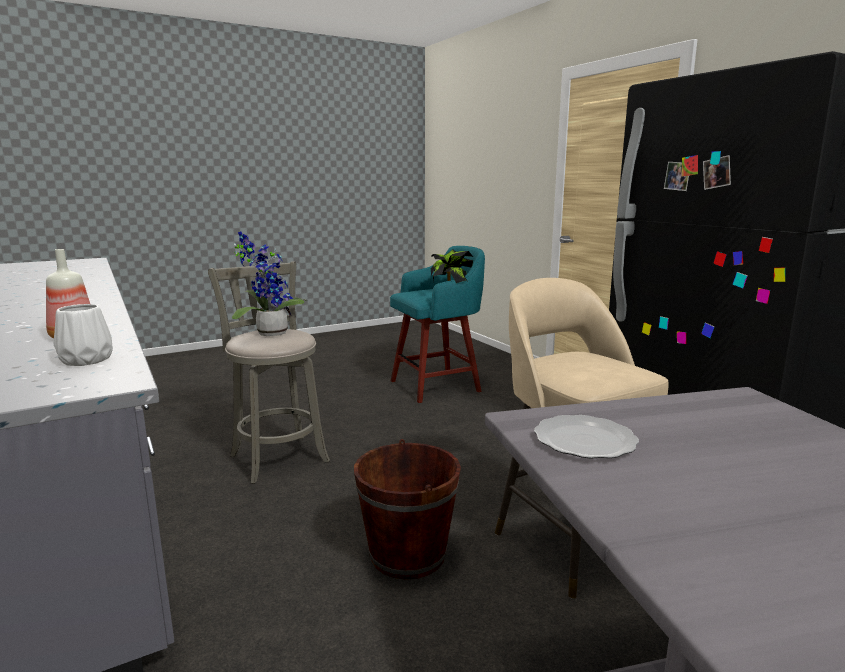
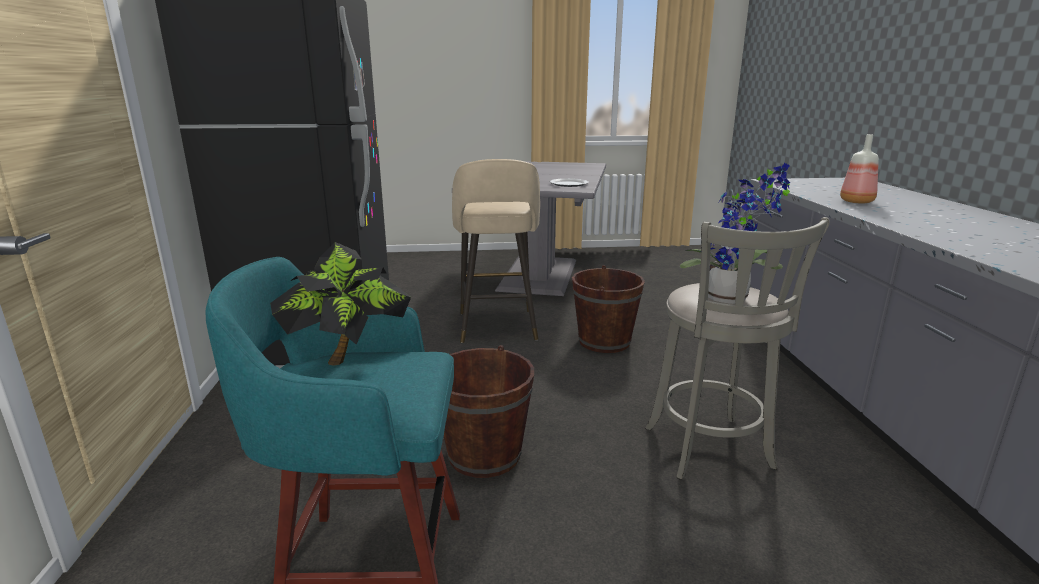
camera: 155 degrees left, 5 degrees up
white vase [54,304,113,366] -> none
none -> brown bucket [444,345,534,478]

